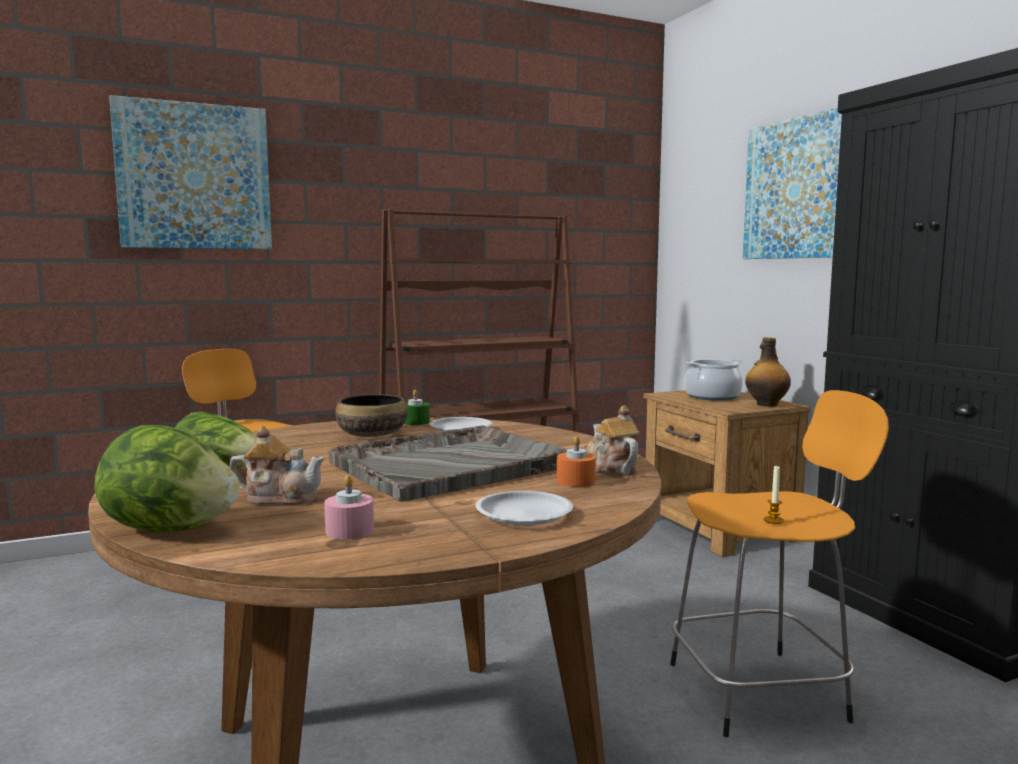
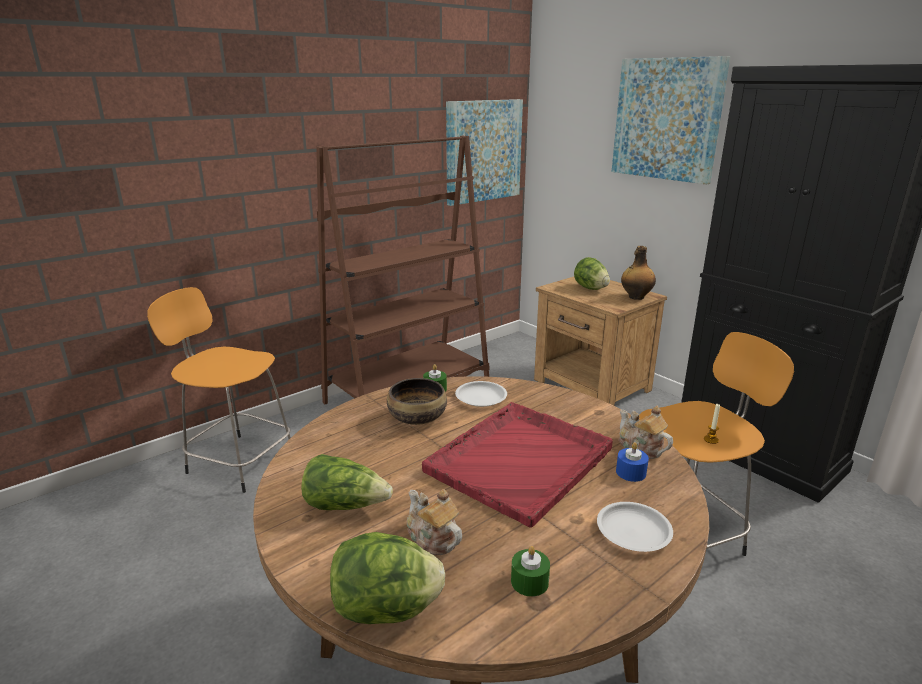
camera: 15 degrees left, 15 degrees up
picture [109,95,272,249] -> picture moved to [446,99,523,206]
teapot [230,426,325,505] -> teapot turned 120 degrees counterclockwise [407,489,462,555]
pink candle [324,475,374,539] -> green candle [511,546,550,597]
grey tray [329,425,567,502] -> red tray [422,402,613,528]
orange candle [557,436,596,487] -> blue candle [616,442,649,482]
cooking pot [685,359,743,401] -> lettuce [574,257,610,290]

